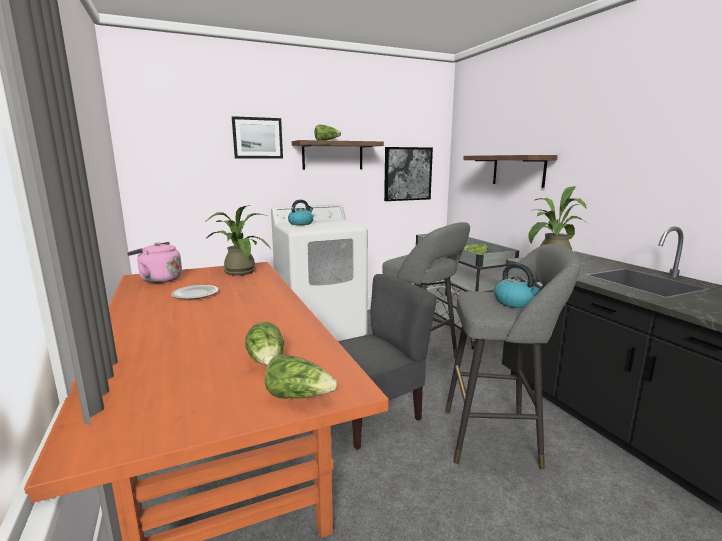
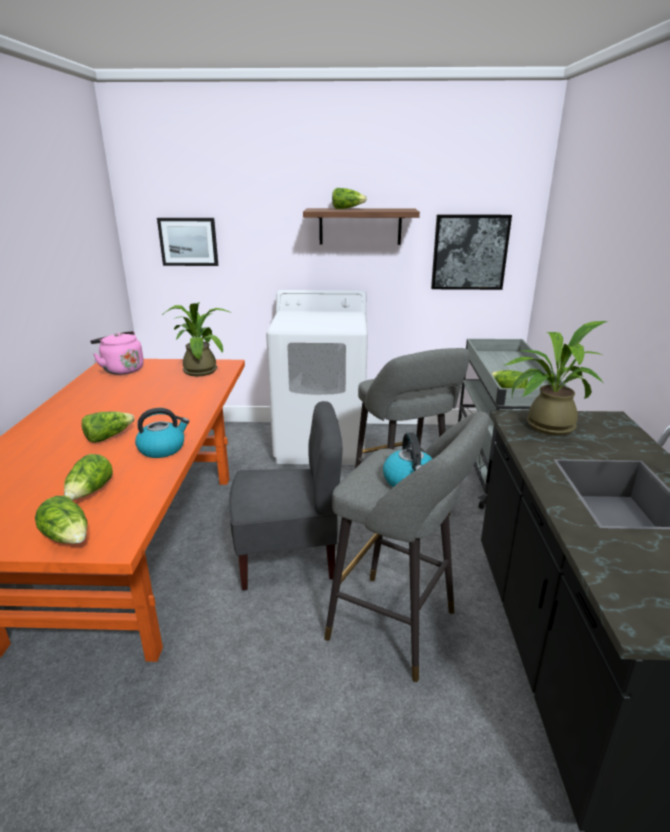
camera: 25 degrees right, 10 degrees up
plate [171,285,219,299] -> none
picture [232,116,283,158] -> picture moved to [157,218,218,266]
kettle [288,200,313,225] -> kettle moved to [135,408,189,458]
shelf [463,155,558,188] -> none
none -> lettuce [82,411,135,443]

